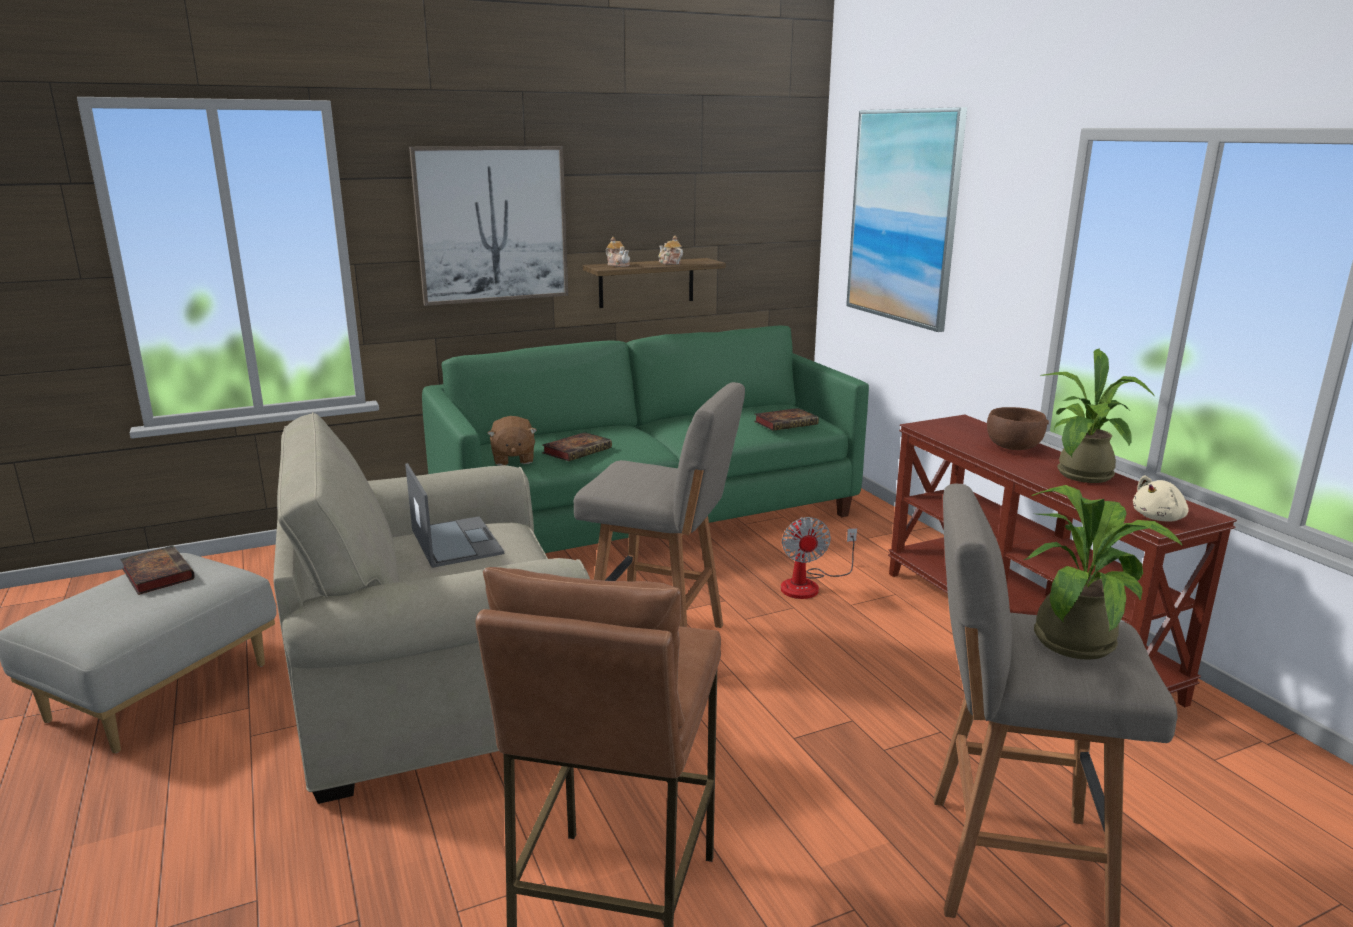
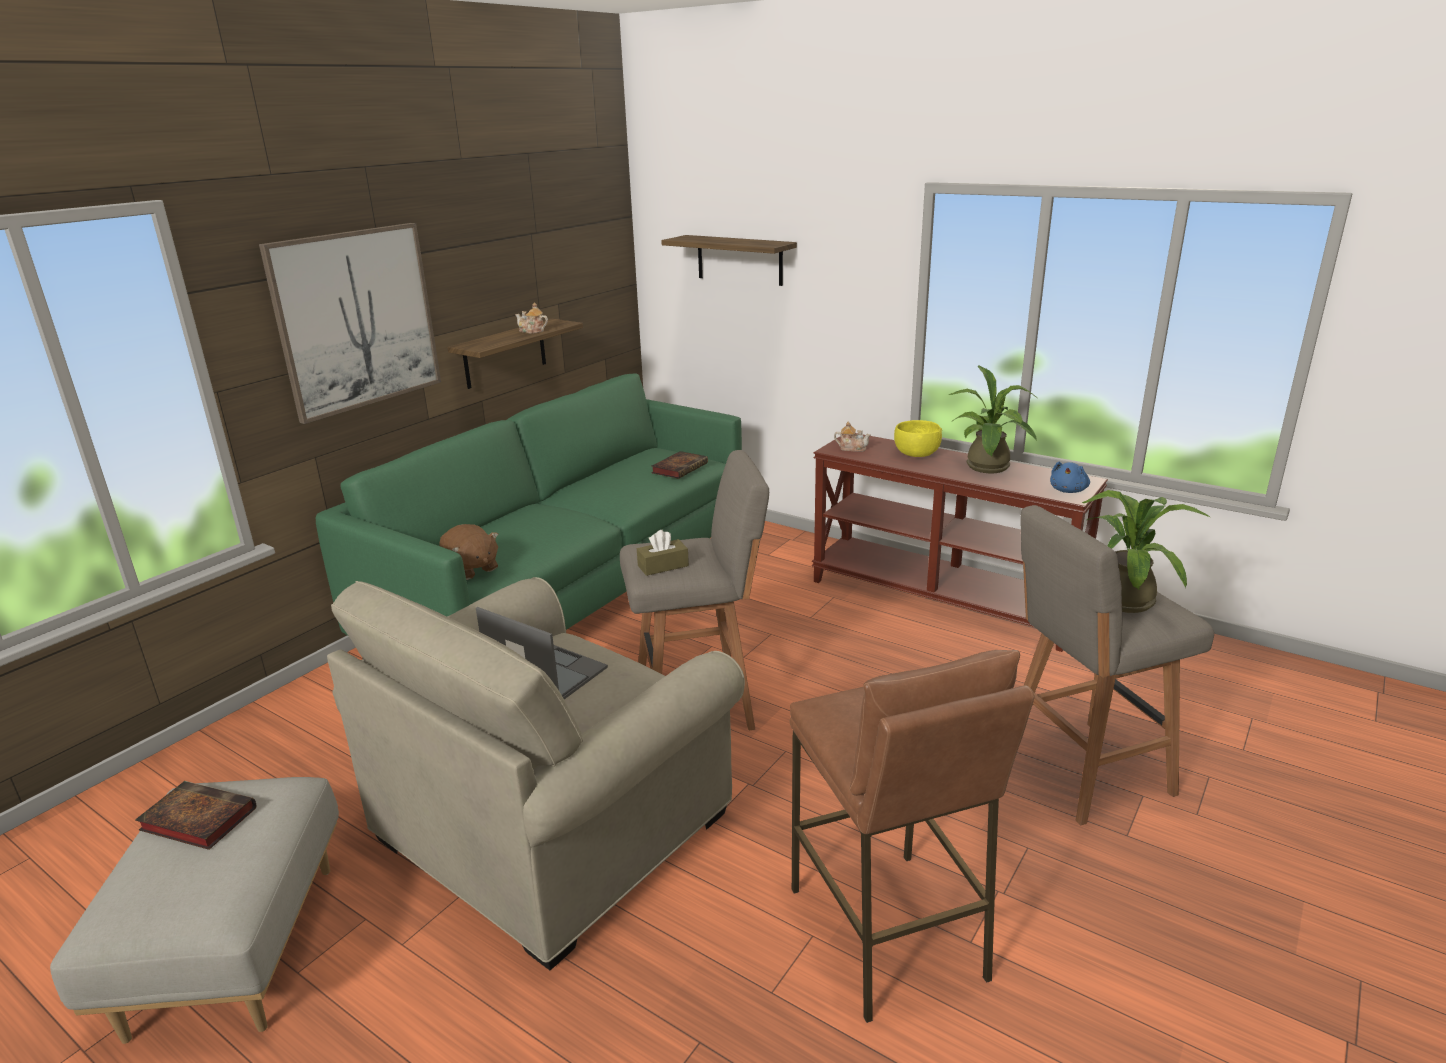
camera: 30 degrees left, 5 degrees up
book [542,432,612,461] -> none
teapot [606,237,630,267] -> teapot moved to [834,422,871,452]
fan [781,517,857,599] -> none
picture [846,107,967,332] -> shelf [661,235,797,286]
brown bowl [987,407,1049,450] -> yellow bowl [894,420,942,457]
beige plush toy [1133,476,1189,522] -> blue plush toy [1050,462,1090,493]
none -> brown tissue box [637,530,689,576]

